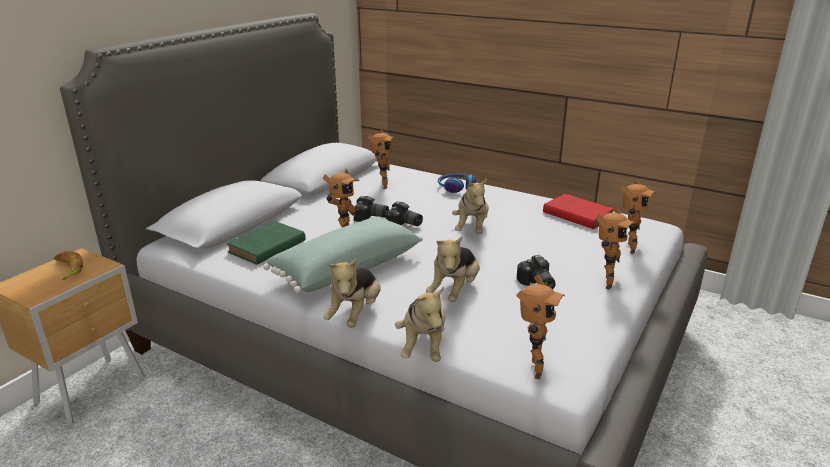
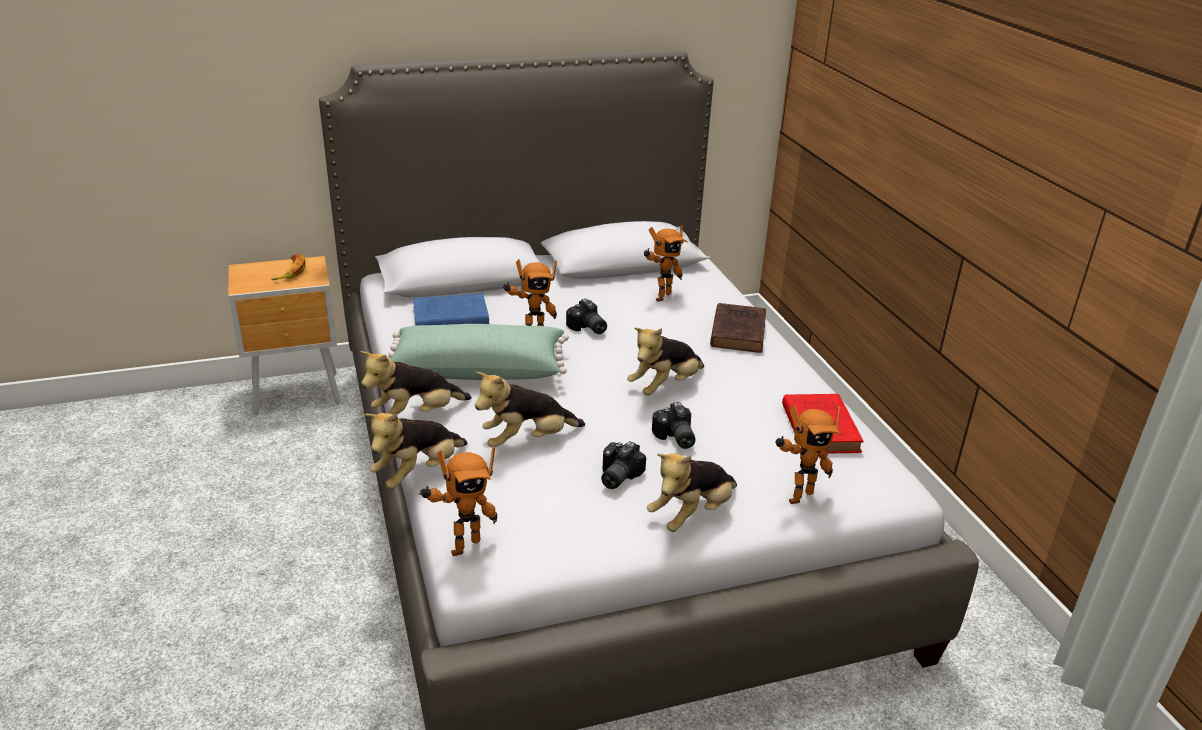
camera: 40 degrees right, 5 degrees up
green book [227,221,306,265] -> blue book [413,293,489,326]
camera [385,201,423,226] -> camera moved to [652,402,695,449]
headphones [438,174,476,193] -> brown book [710,303,766,353]
toy robot [595,207,636,289] -> plush toy [647,453,737,532]

